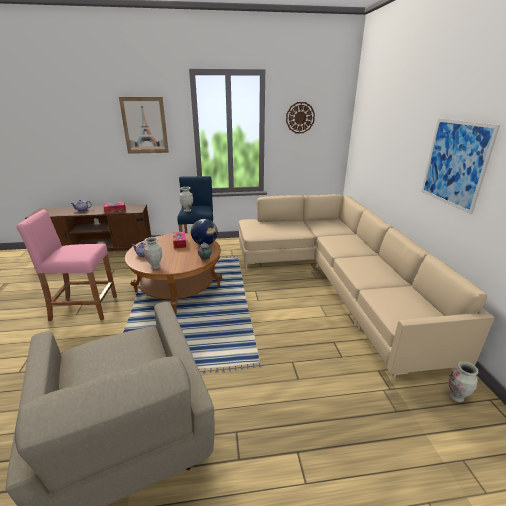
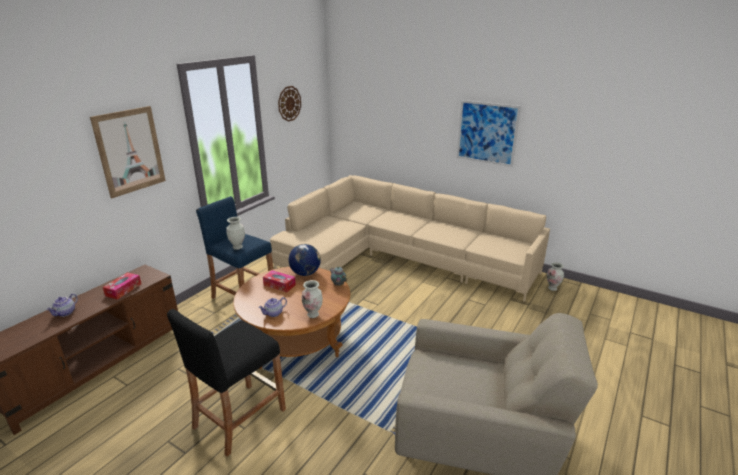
camera: 50 degrees left, 0 degrees up
pink stool [16,209,117,321] -> black stool [167,309,286,457]

